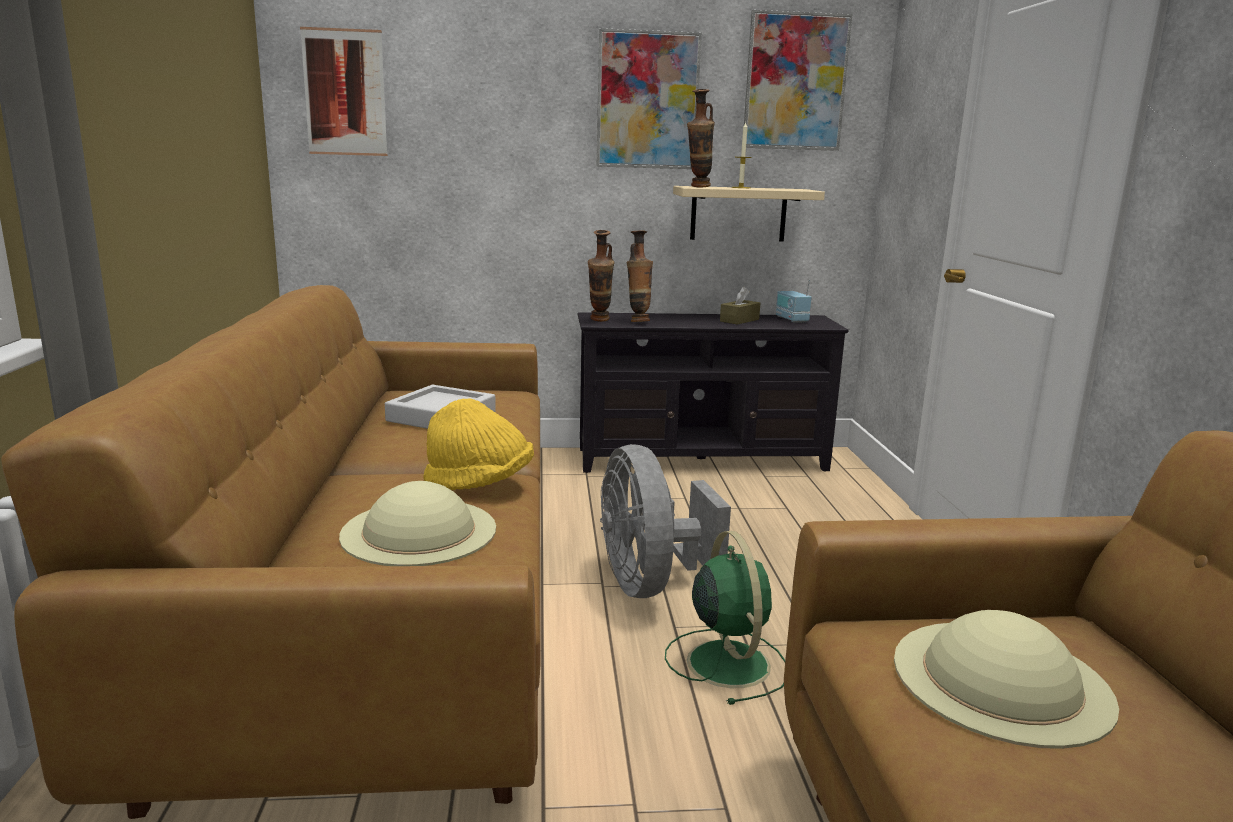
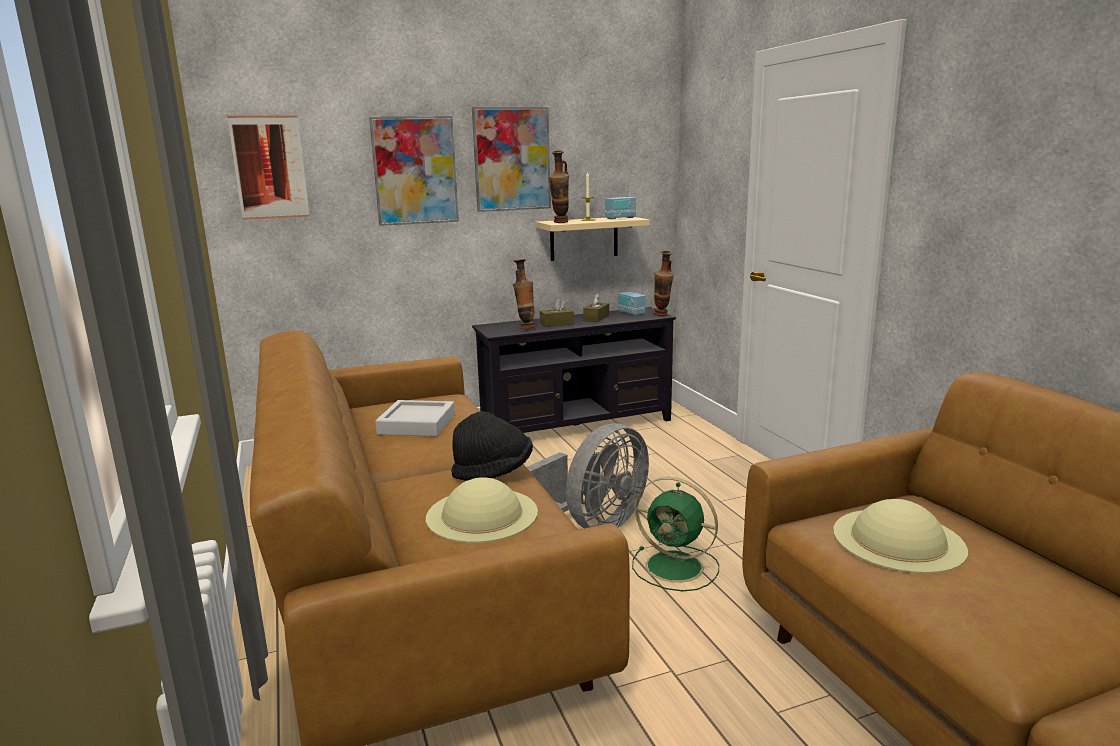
camera: 15 degrees left, 0 degrees up
yellow hat [423,398,534,490] -> black hat [451,411,533,481]
vase [588,230,615,322] -> vase moved to [654,251,674,316]
grey fan [600,444,731,598] -> grey fan turned 105 degrees counterclockwise [527,423,649,528]
green fan [665,531,785,705] -> green fan turned 150 degrees clockwise [632,477,719,591]
picture [744,10,853,151] -> picture moved to [369,116,459,226]
none -> brown tissue box [540,298,574,327]
none -> radio [605,184,636,219]

